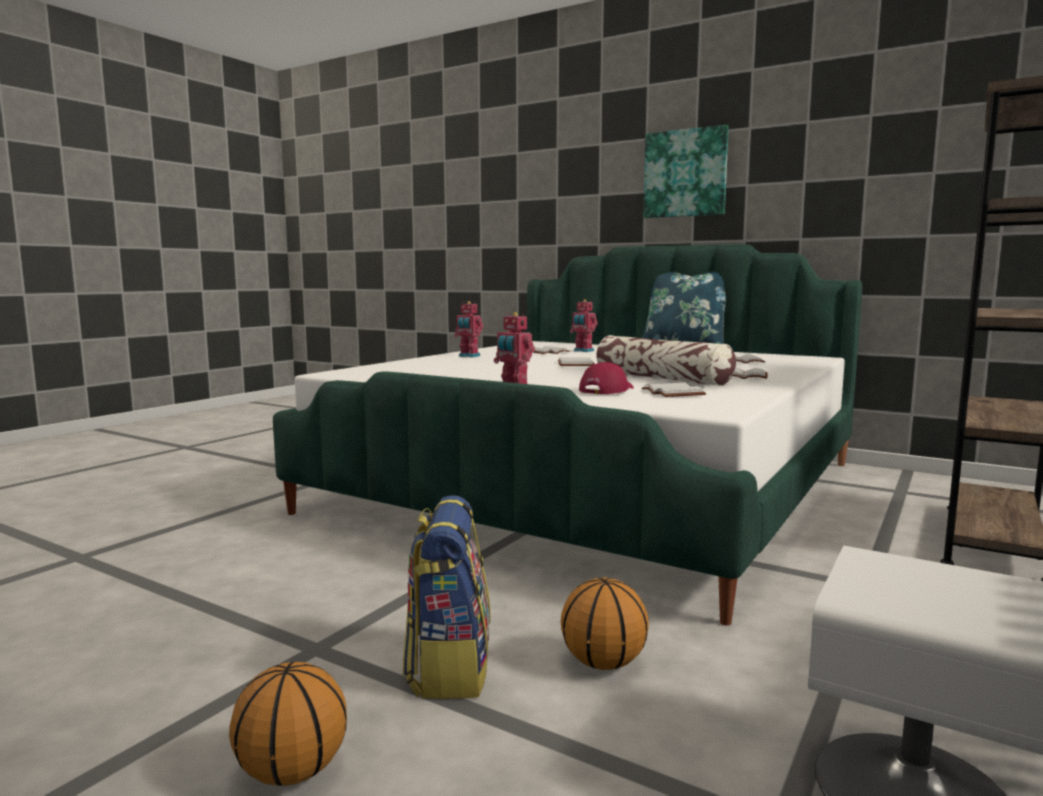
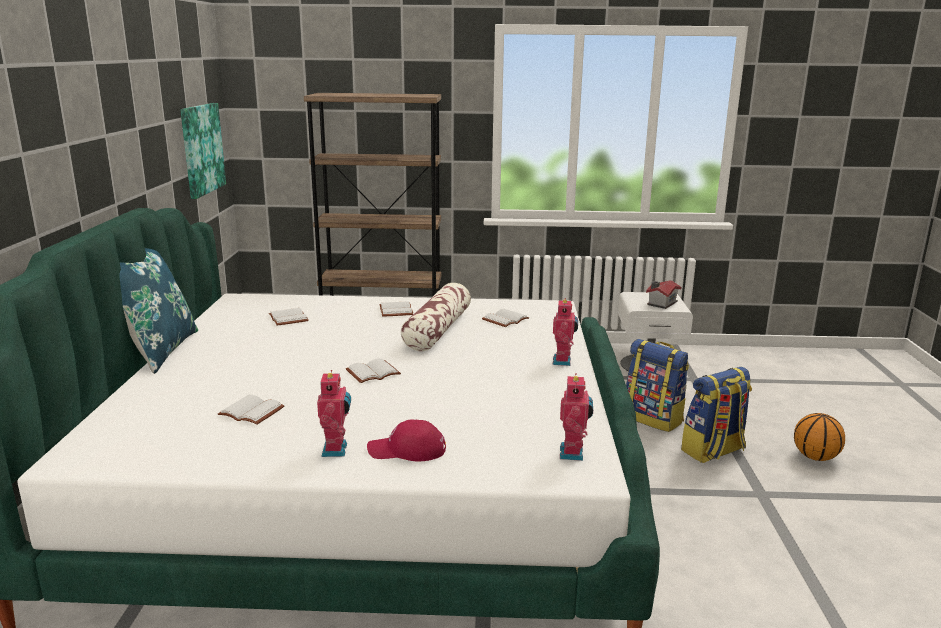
camera: 120 degrees left, 10 degrees up
basketball [561,577,649,670] -> backpack [626,339,689,432]
toy robot [570,299,598,352] -> toy robot moved to [560,373,593,461]
red cap [579,362,634,395] -> red cap moved to [367,420,446,461]
picture [643,125,729,218] -> picture moved to [180,103,226,199]
none -> toy house [646,280,681,309]

